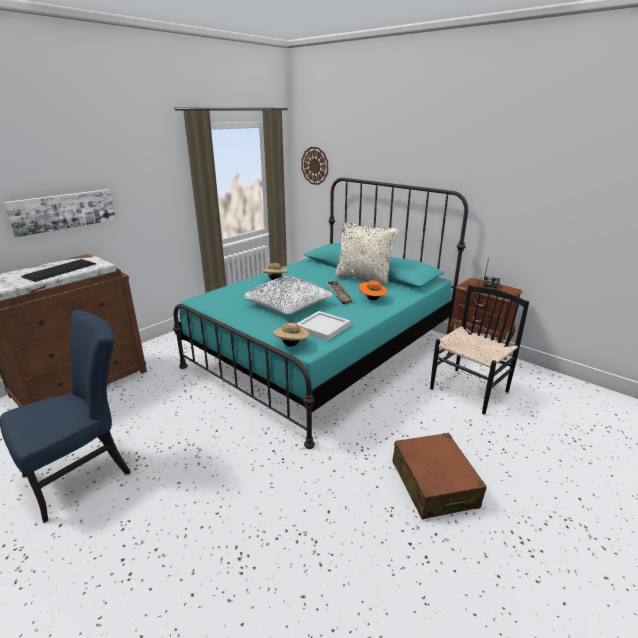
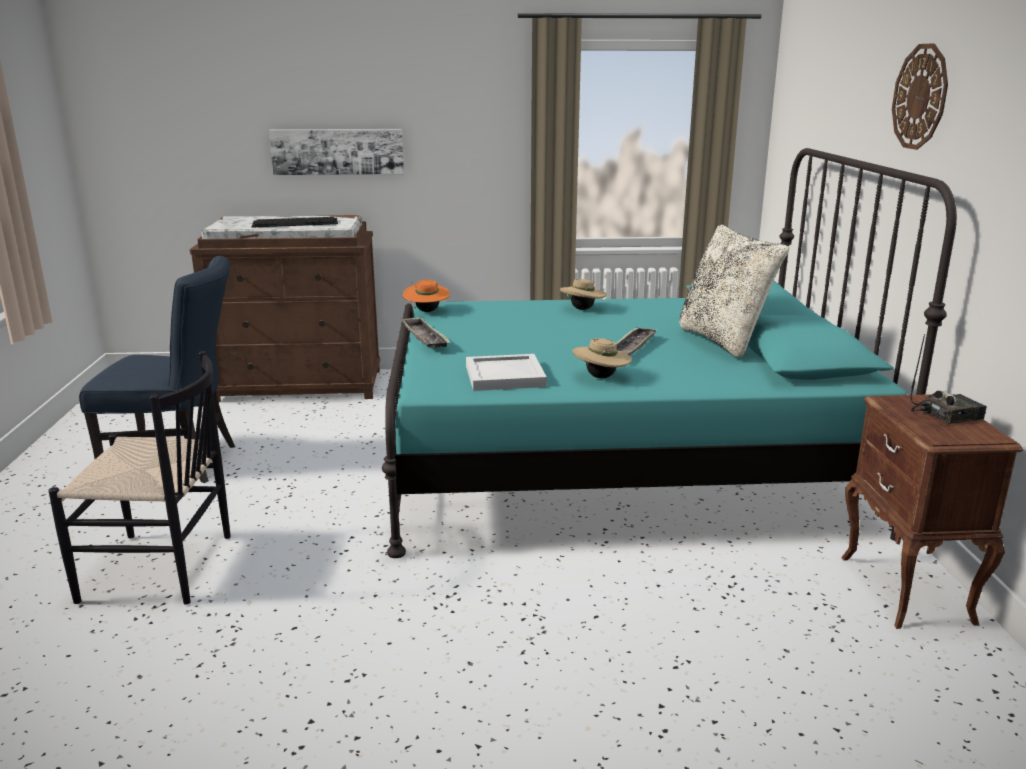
camera: 45 degrees right, 5 degrees down
white pillow [243,276,333,315] -> none
beige hat [273,323,309,347] -> beige hat moved to [572,338,632,378]
wall clock [301,147,328,185] -> wall clock moved to [892,43,948,150]
orange hat [359,280,388,300] -> orange hat moved to [403,280,450,312]
brown suitcase [392,433,487,519] -> none
black chair [430,285,529,415] -> black chair moved to [48,351,231,605]
none -> tray [400,317,451,348]

